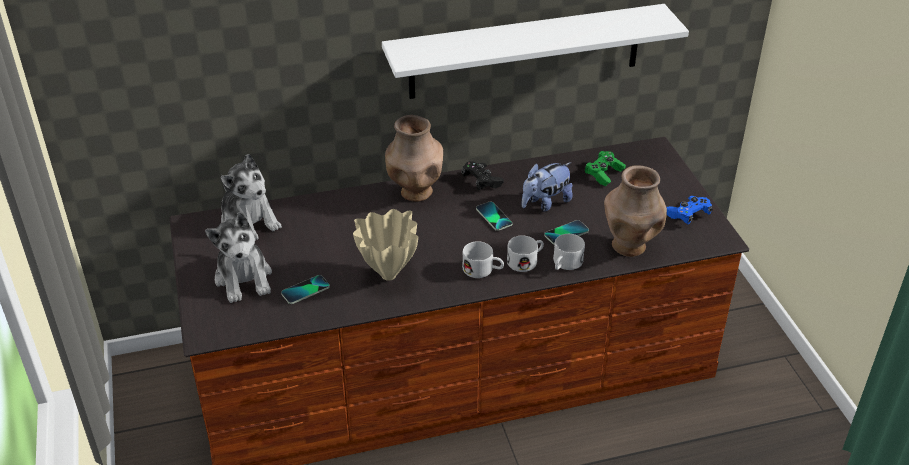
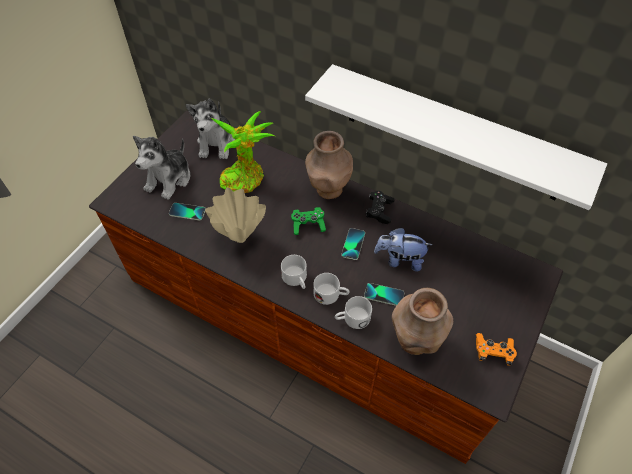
camera: 45 degrees right, 15 degrees up
green game controller [584,151,626,186] -> green game controller moved to [291,207,326,235]
blue game controller [666,196,713,225] -> orange game controller [476,333,517,366]
none -> potted plant [211,111,275,193]

